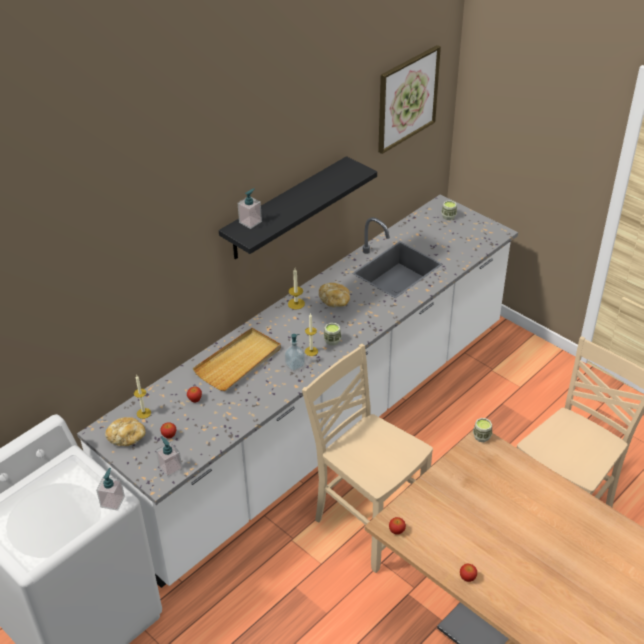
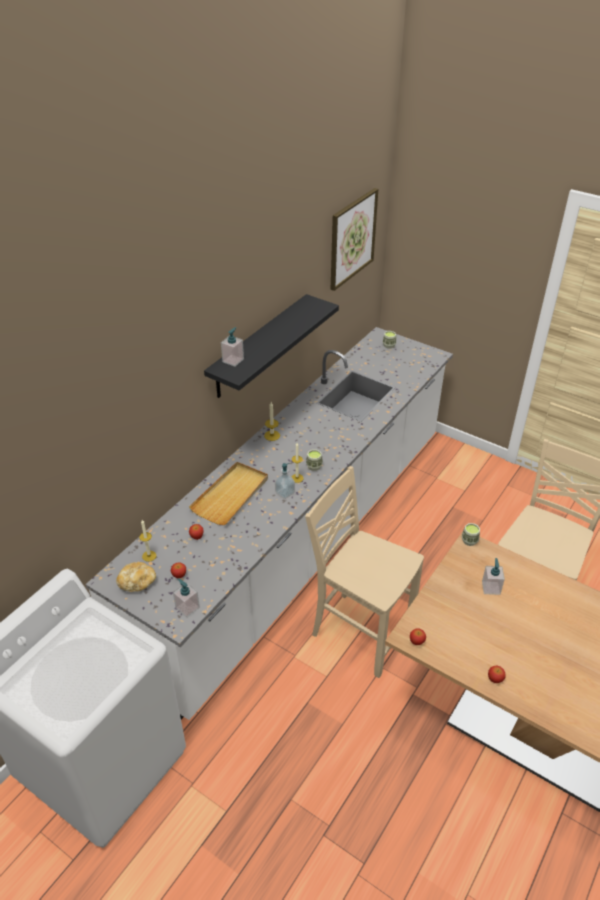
camera: 10 degrees left, 0 degrees up
soap dispenser [96,468,125,511] -> soap dispenser moved to [482,558,505,595]
bread [319,283,350,307] -> none

